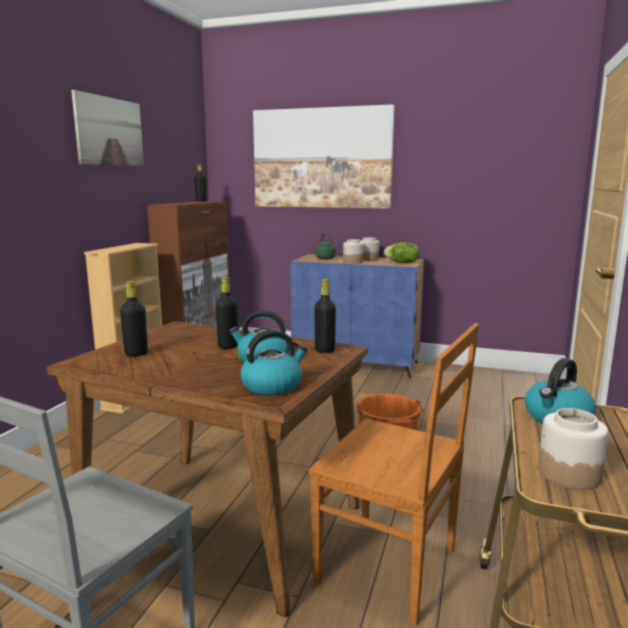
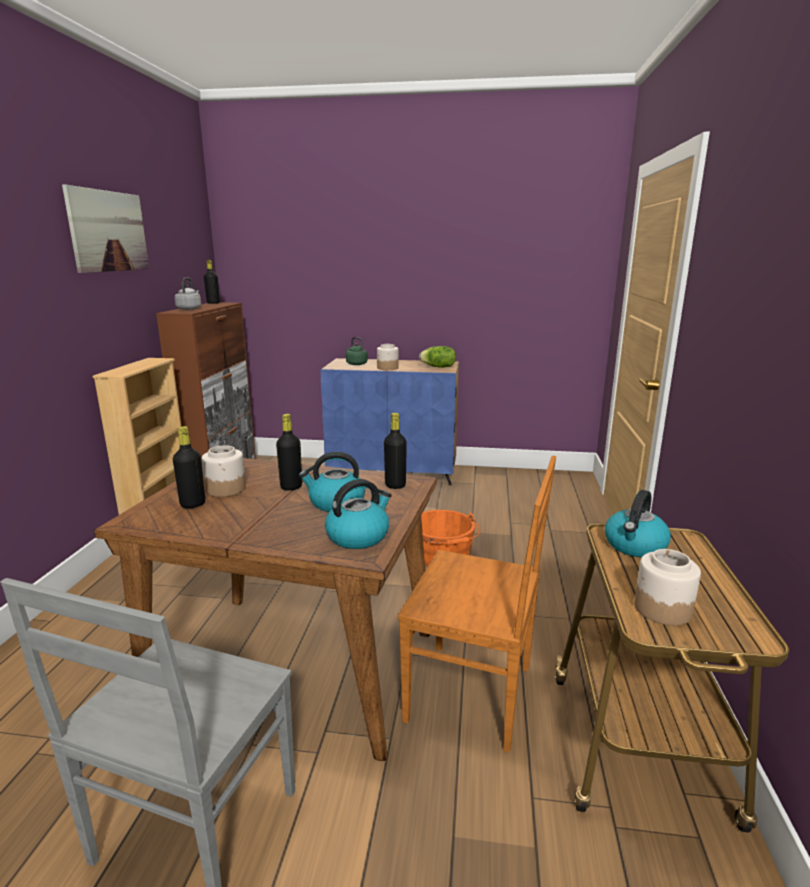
camera: 10 degrees left, 5 degrees up
picture [253,104,395,209] -> none
jar [360,237,379,261] -> jar moved to [202,445,246,497]
none -> grey kettle [175,278,201,310]

